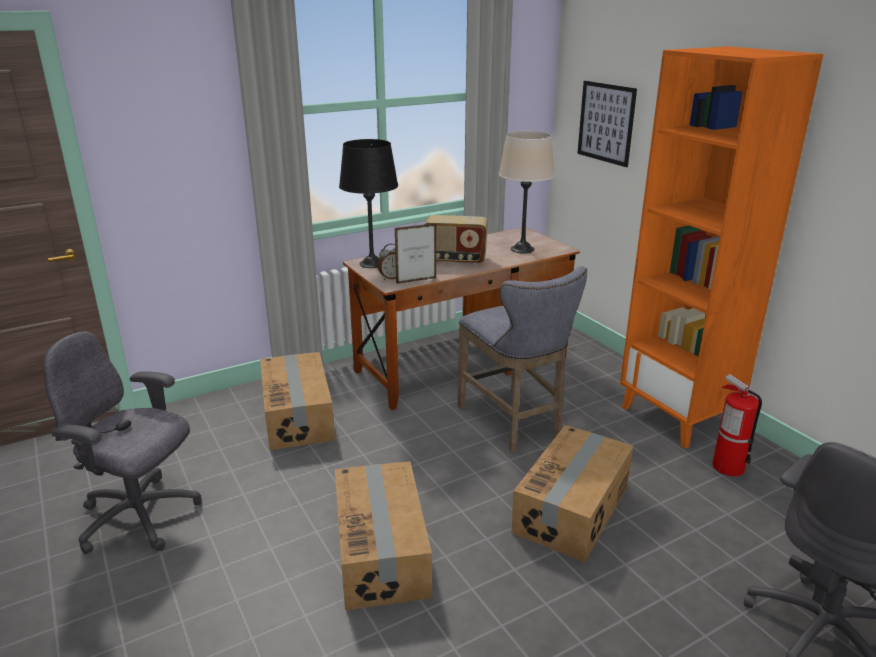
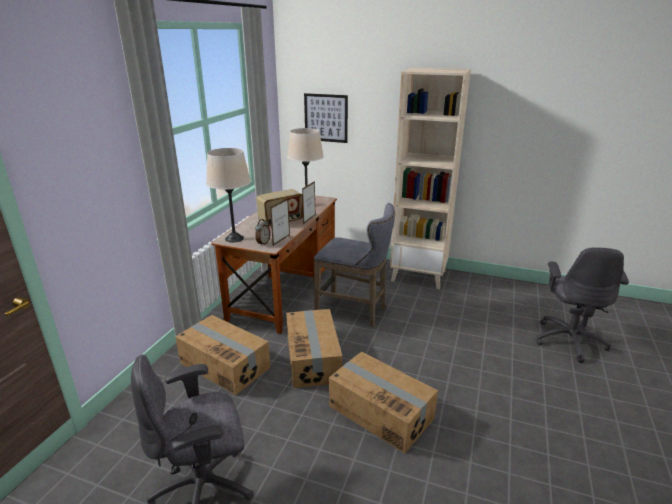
camera: 40 degrees left, 0 degrees up
black table lamp [339,139,398,268] -> beige table lamp [206,148,251,243]
cardboard box [511,425,633,562] -> cardboard box moved to [286,309,343,388]
orange bookcase [620,46,823,449] -> beige bookcase [390,68,471,289]
fire extinguisher [712,374,762,476] -> none
none -> picture frame [302,181,315,224]

